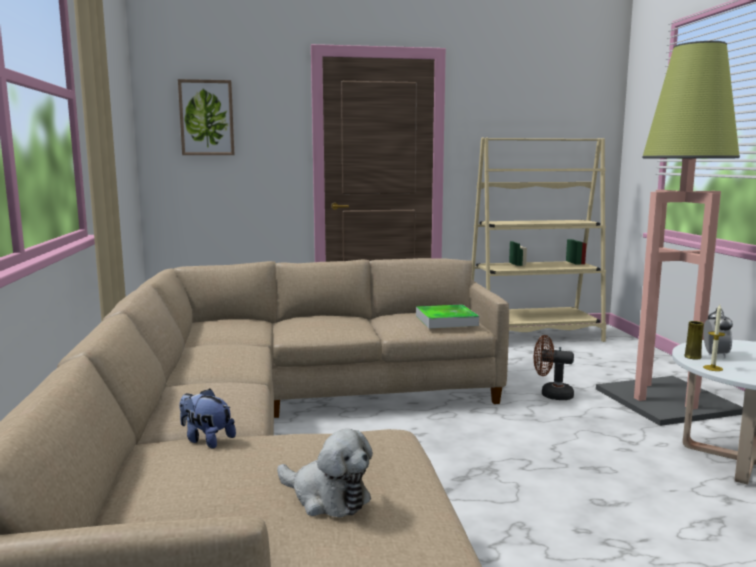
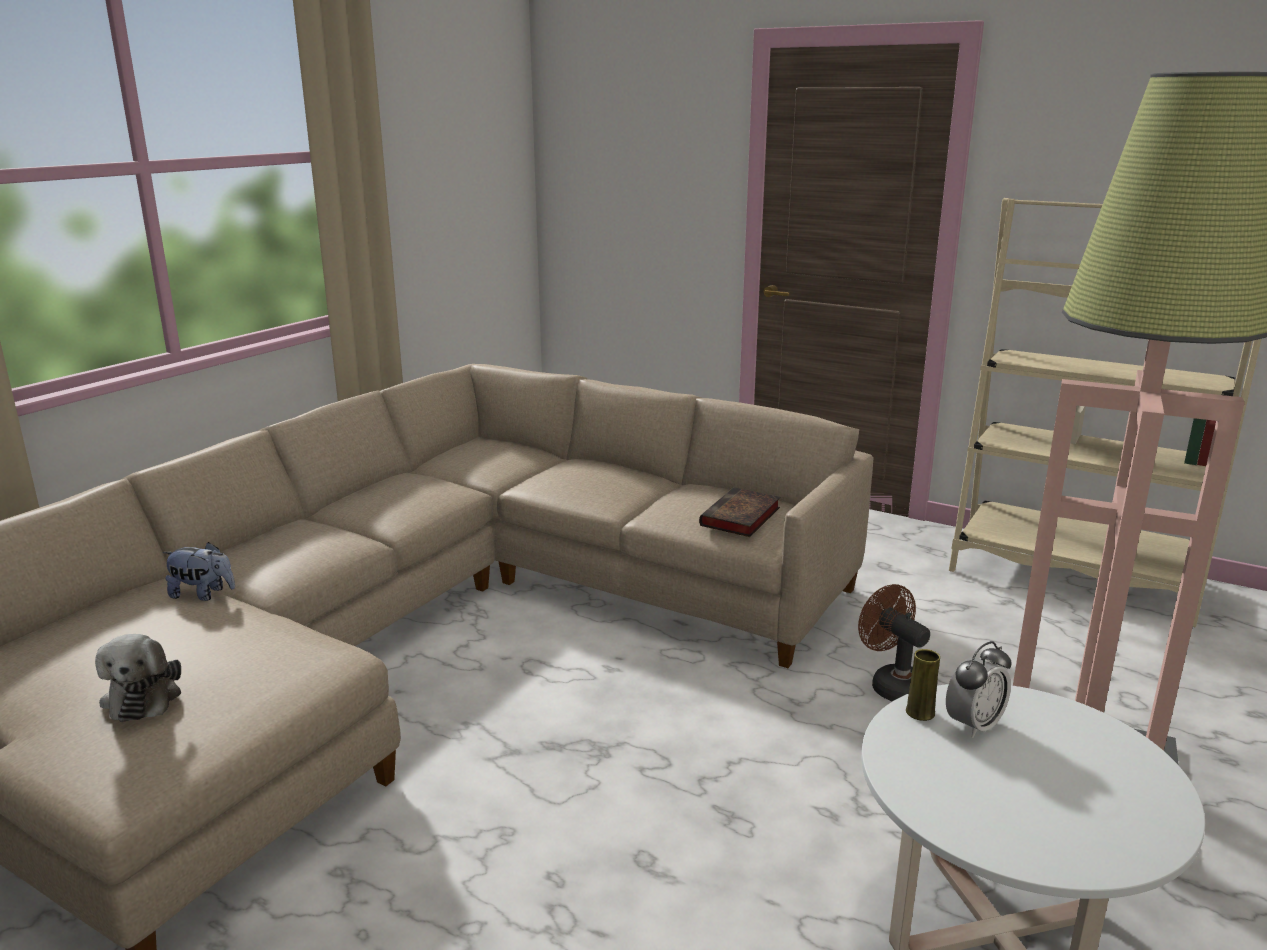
camera: 40 degrees right, 10 degrees up
picture [178,79,234,155] -> none
plush toy [179,389,236,449] -> plush toy turned 120 degrees clockwise [163,542,235,601]
tray [416,304,479,328] -> book [699,487,780,537]
candle [703,305,725,371] -> none

